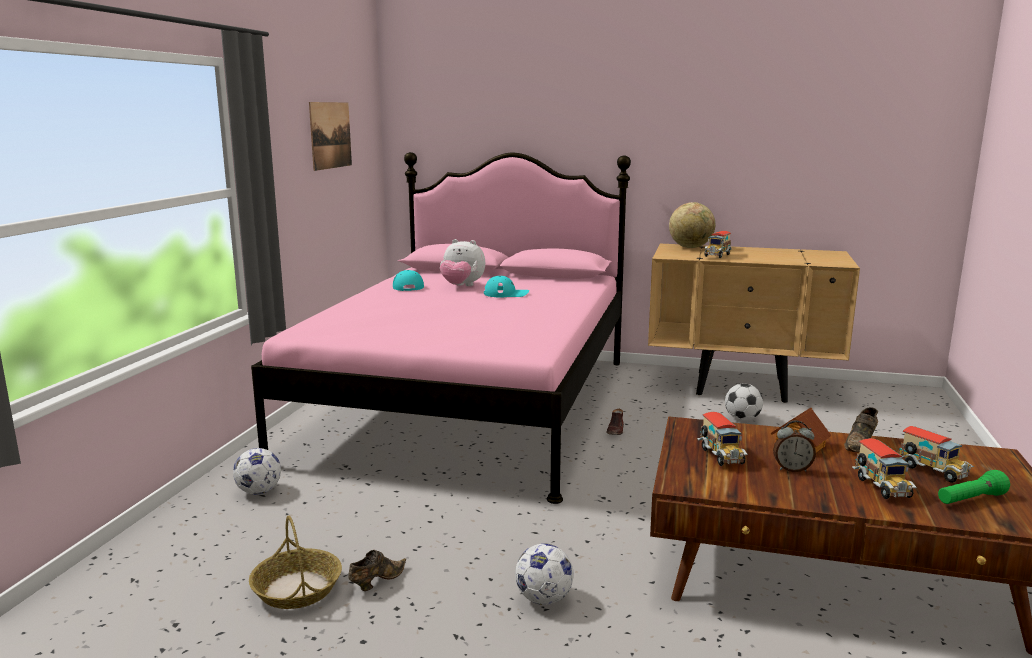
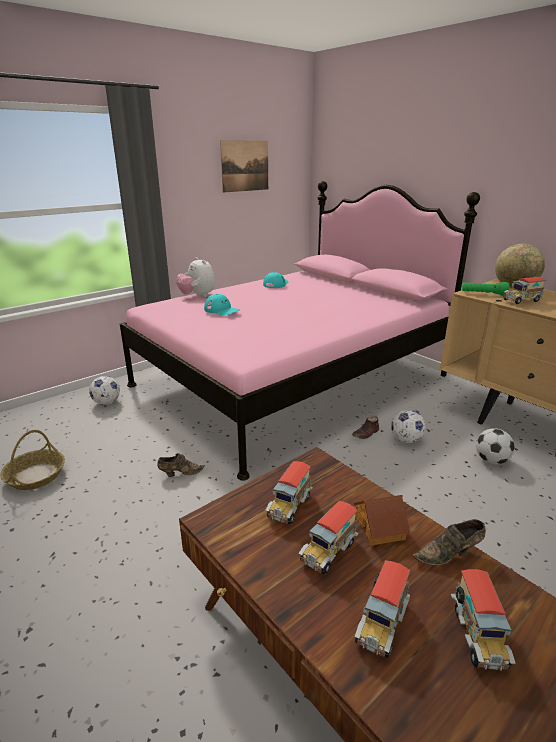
camera: 35 degrees right, 10 degrees up
brown shoe [348,550,406,591] -> brown shoe moved to [157,453,205,477]
plush toy [440,239,485,286] -> plush toy moved to [176,257,216,297]
turquoise cap [484,276,529,297] -> turquoise cap moved to [204,294,240,315]
football [515,543,574,605] -> football moved to [391,410,426,443]
alarm clock [773,420,816,472] -> toy truck [299,501,358,574]
green flashlight [938,470,1010,504] -> green flashlight moved to [462,282,509,296]

